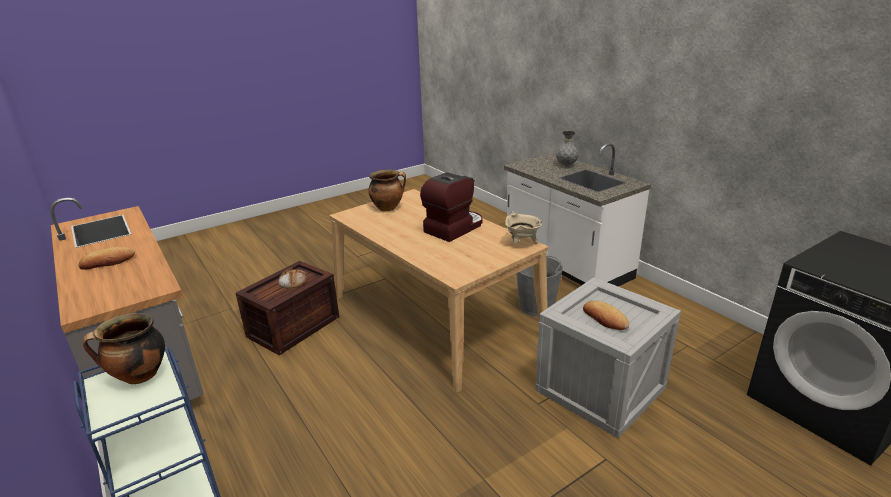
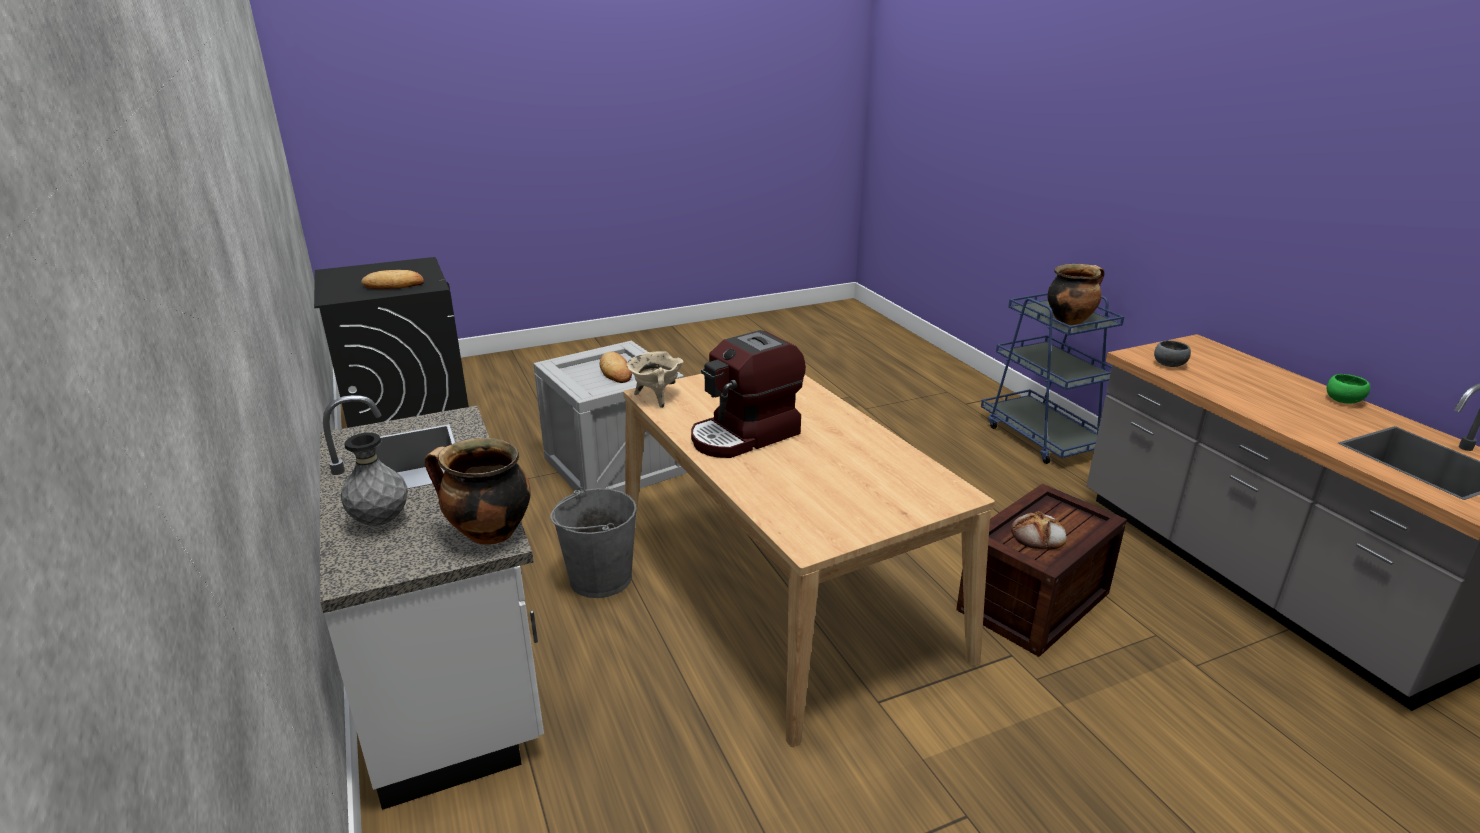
camera: 170 degrees left, 0 degrees up
bread [79,247,135,270] -> bread moved to [361,270,424,289]
cooking pot [368,169,406,211] -> cooking pot moved to [425,438,531,545]
none -> grey bowl [1154,340,1191,367]
none -> green bowl [1327,374,1370,404]

